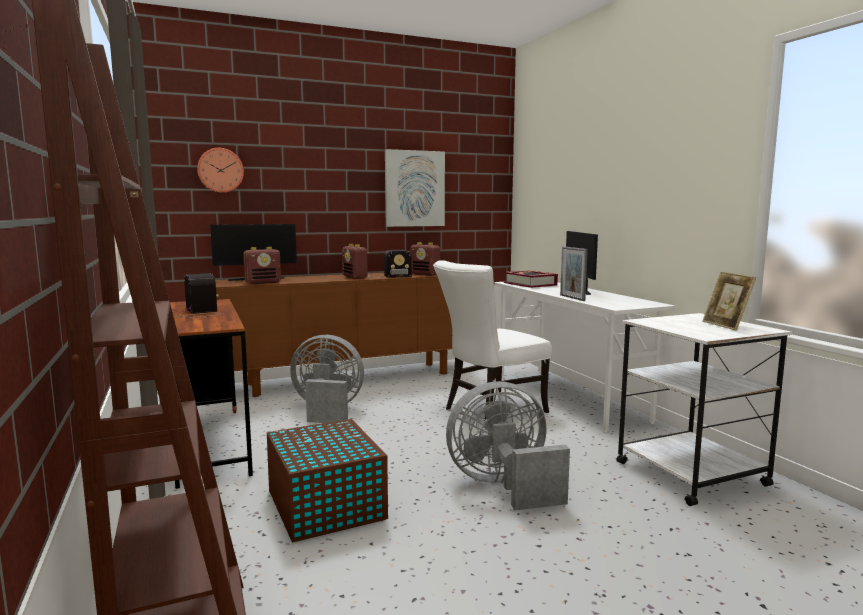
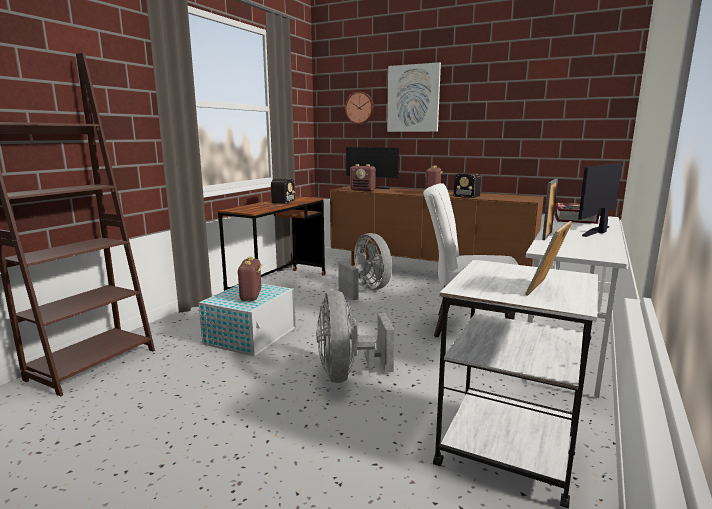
camera: 50 degrees right, 5 degrees up
brown storage box [267,419,388,543] -> white storage box [199,284,295,356]
picture [385,149,445,227] -> picture moved to [387,62,441,132]
radio [410,242,440,276] -> radio moved to [237,257,262,301]
grey fan [446,382,570,510] -> grey fan turned 135 degrees counterclockwise [316,291,394,383]

